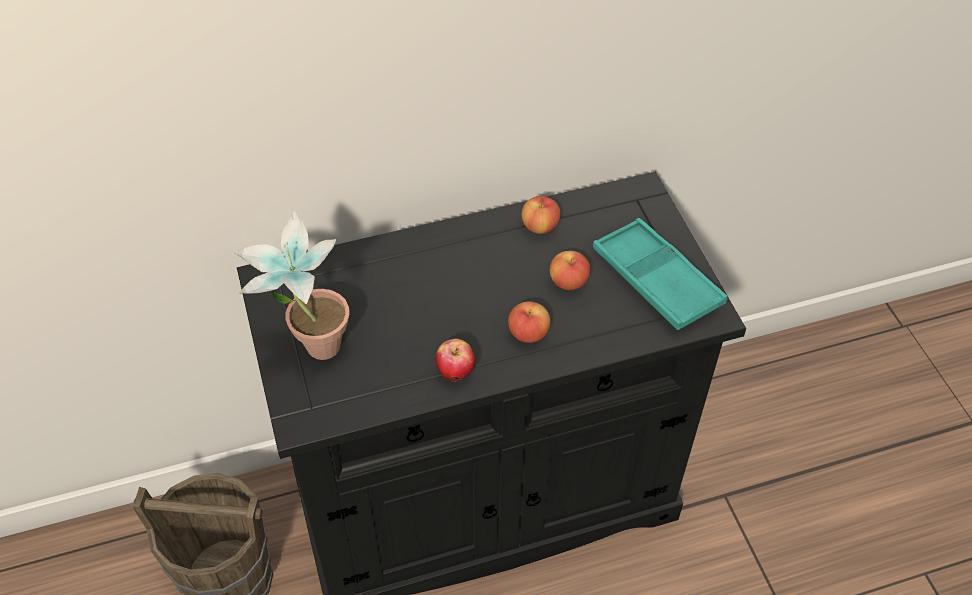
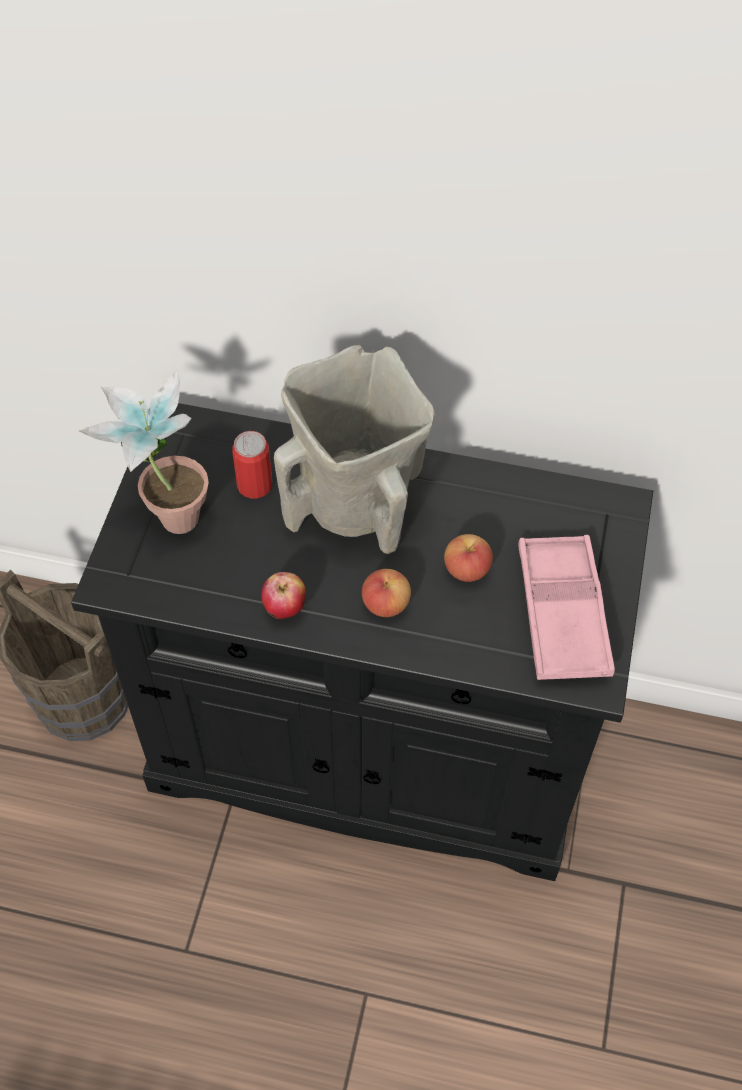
camera: 30 degrees right, 5 degrees up
apple [522,196,561,234] -> none
turquoise tray [593,218,727,330] -> pink tray [518,535,615,680]
none -> can [232,431,272,499]
none -> beige vase [274,345,435,554]

